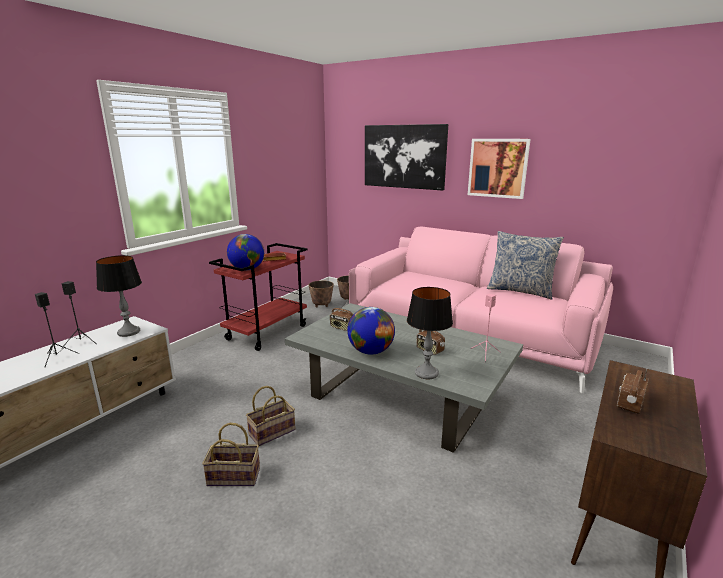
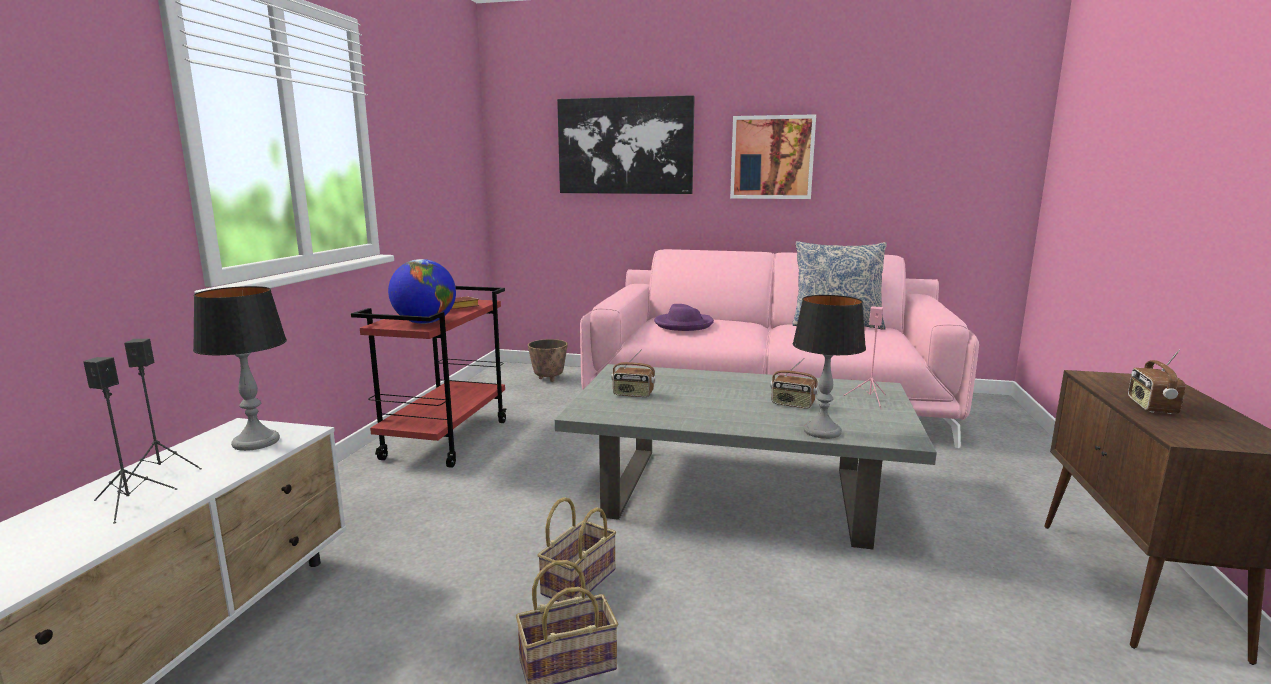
camera: 20 degrees left, 5 degrees down
planter [308,280,334,307] -> none
globe [347,307,395,355] -> none
none -> purple hat [654,304,714,331]

